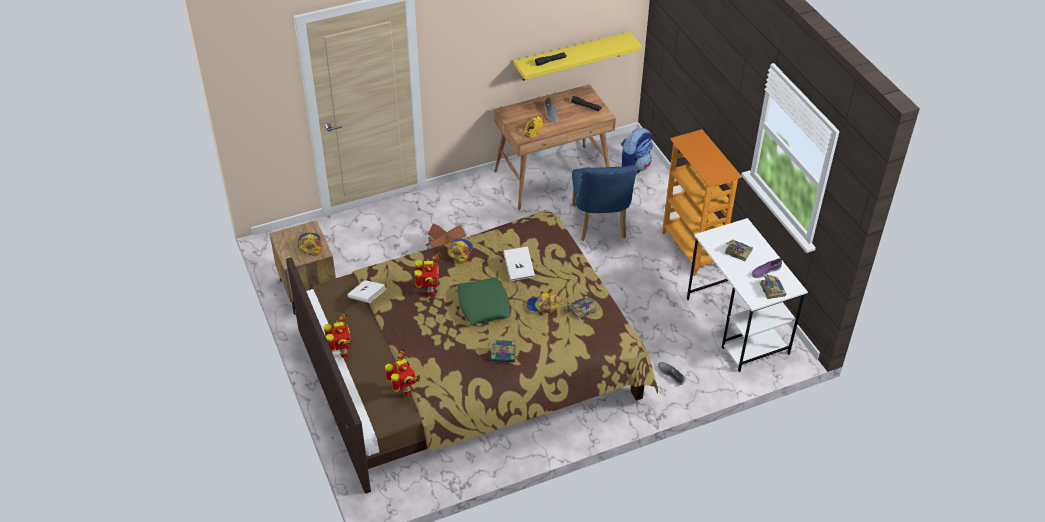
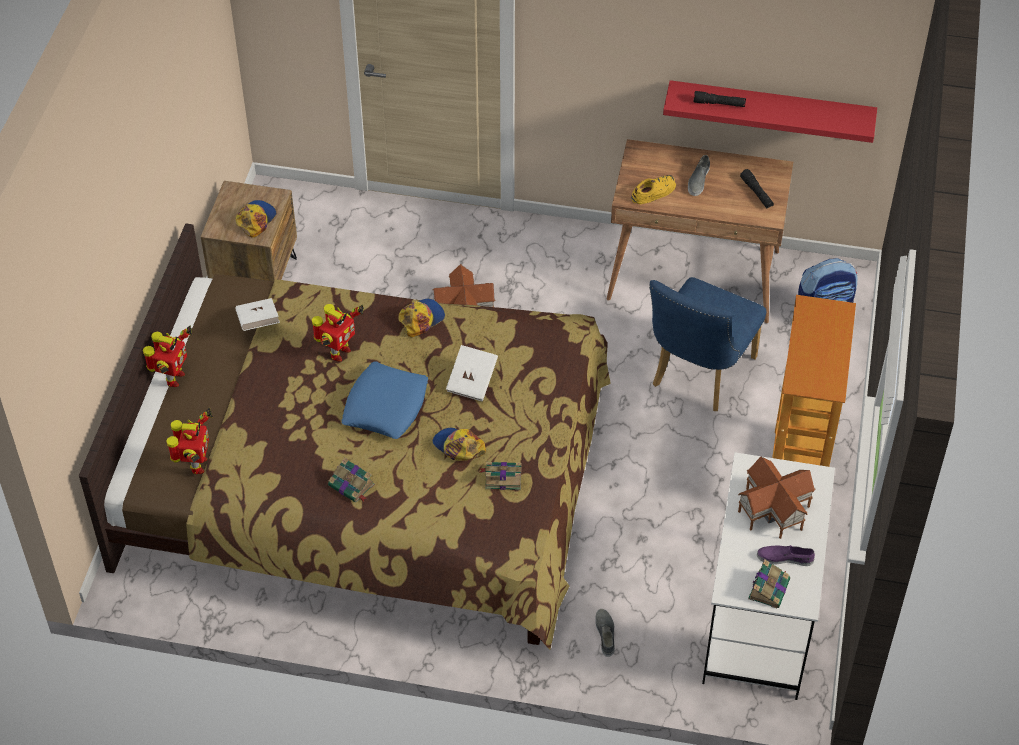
camera: 35 degrees right, 5 degrees up
green pillow [458,277,510,325] -> blue pillow [341,361,428,439]
yellow shelf [514,32,642,81] -> red shelf [663,80,877,143]
book [725,239,753,261] -> toy house [738,457,816,539]

